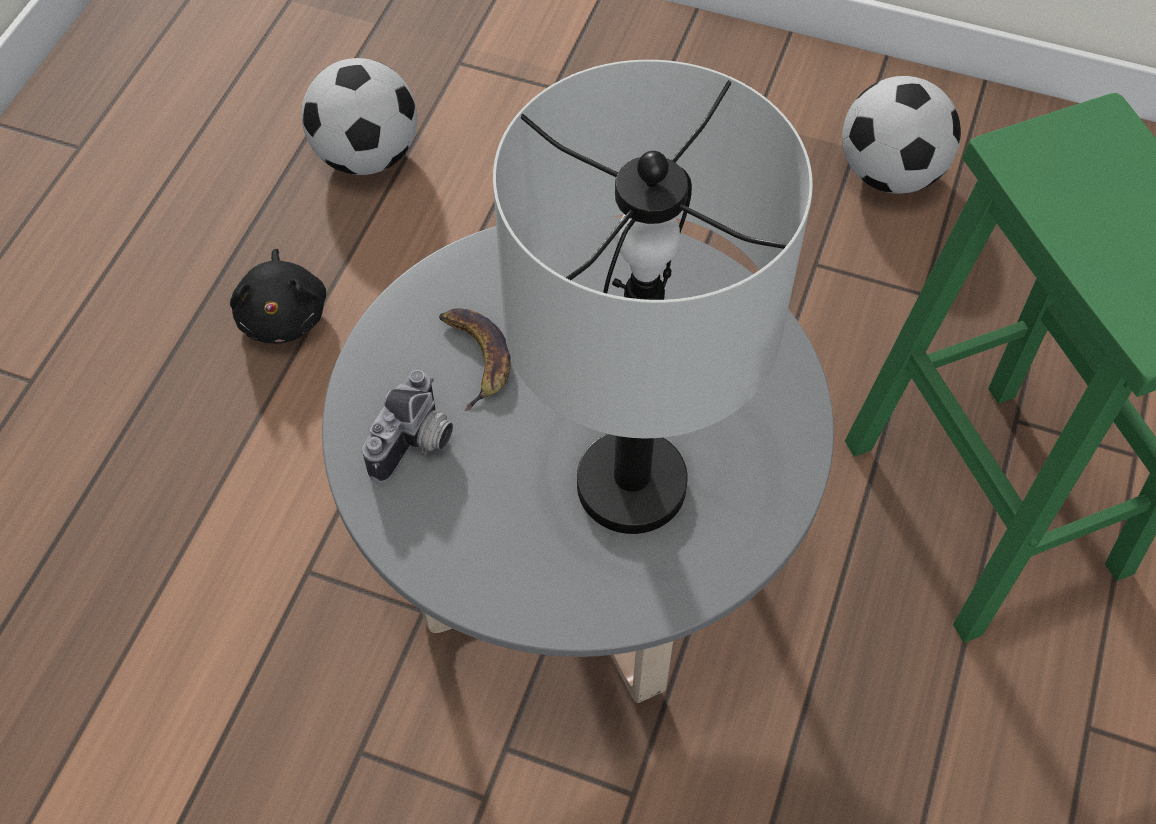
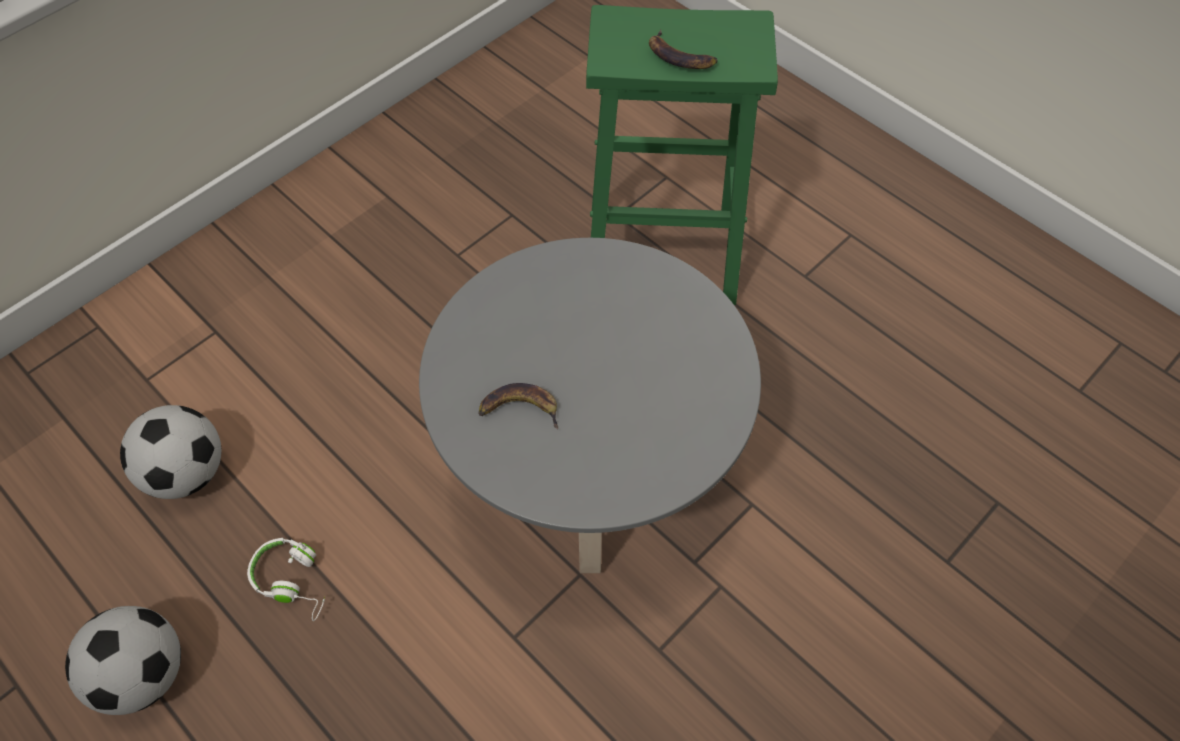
camera: 65 degrees left, 0 degrees up
black plush toy [230,249,326,344] -> white headphones [247,538,325,621]
camera [362,370,453,483] -> none
grey table lamp [493,60,813,534] -> none
football [842,76,961,194] -> football moved to [65,606,181,715]
none -> banana [649,30,718,69]

